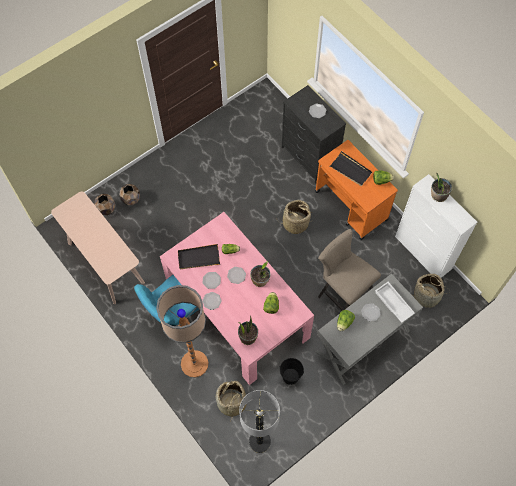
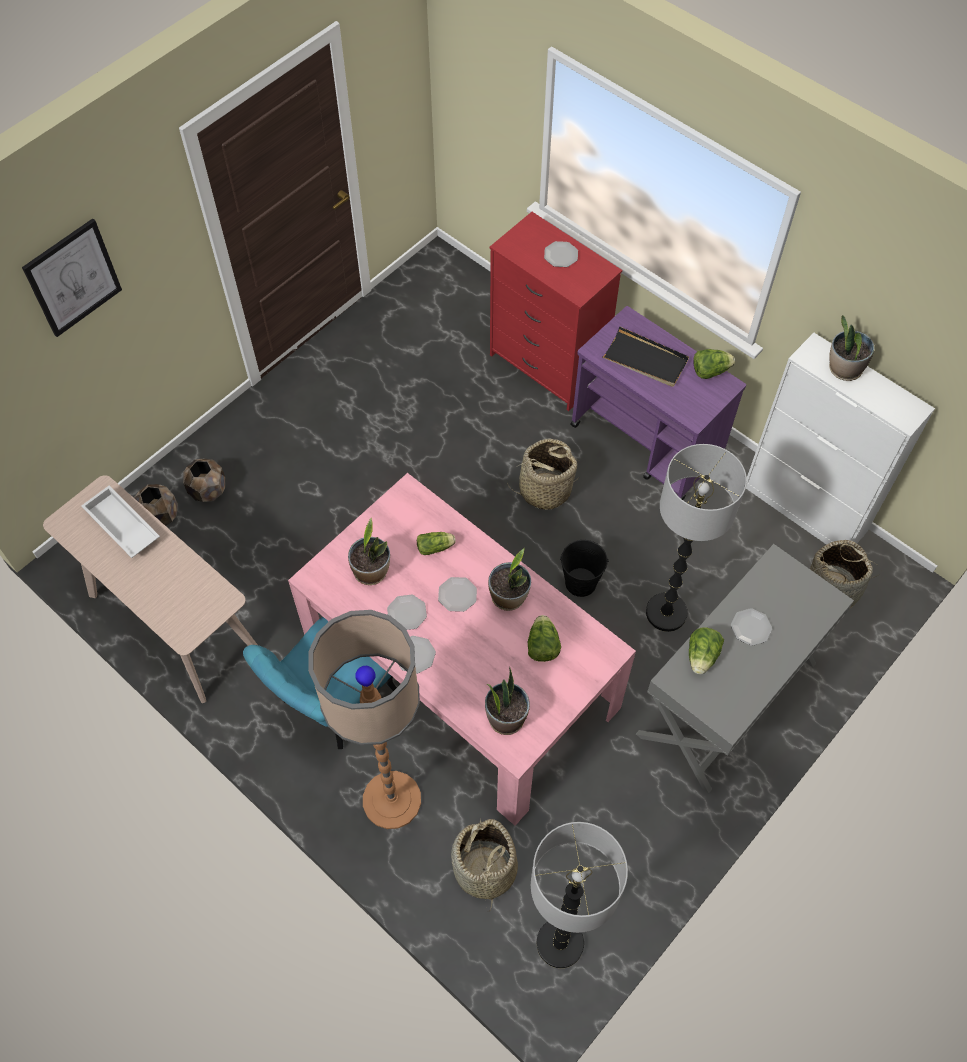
camera: 10 degrees left, 5 degrees down
black tray [178,244,220,269] -> potted plant [348,518,390,585]
black bucket [279,358,304,385] -> black bucket moved to [560,540,609,597]
black dresser [282,85,346,184] -> red dresser [490,212,622,411]
orange cart [315,140,398,240] -> purple cart [570,306,746,500]
beige stool [318,229,381,310] -> floor lamp [646,444,747,632]
white tray [375,282,415,323] -> white tray moved to [81,486,160,558]
none -> picture [22,218,122,337]

